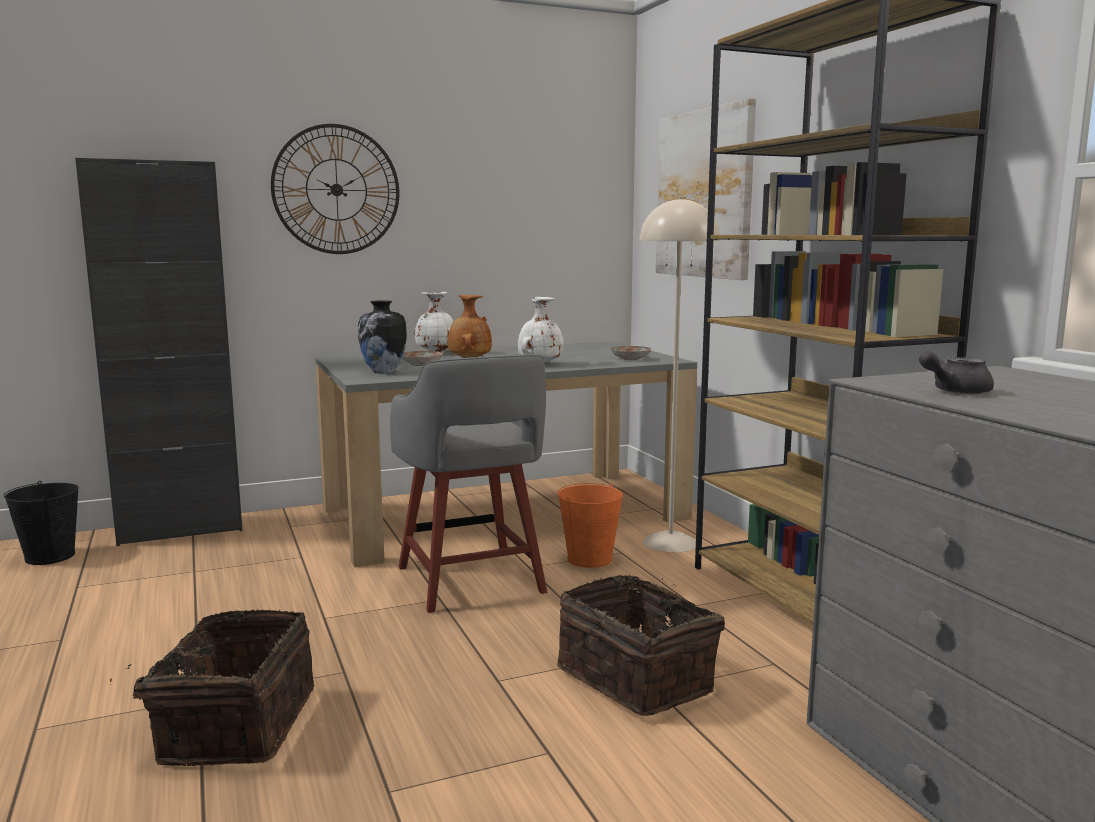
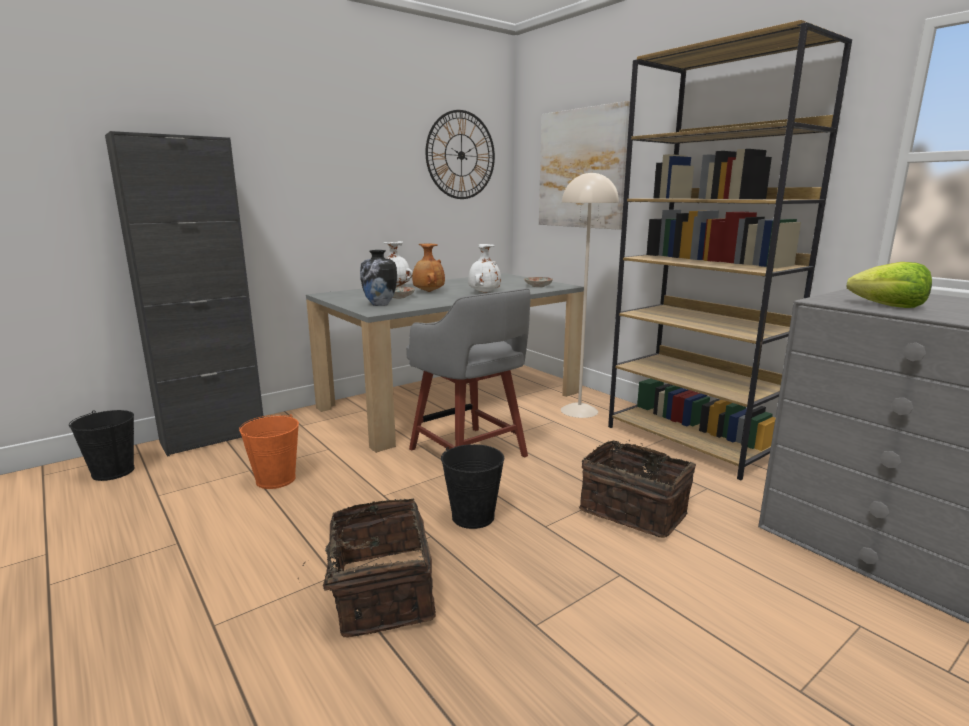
camera: 15 degrees left, 5 degrees up
wall clock [271,124,399,254] -> wall clock moved to [425,110,495,199]
orange bucket [557,483,623,568] -> orange bucket moved to [239,414,299,489]
grey teapot [919,351,994,394] -> lettuce [847,262,932,308]
none -> black bucket [441,444,504,529]

